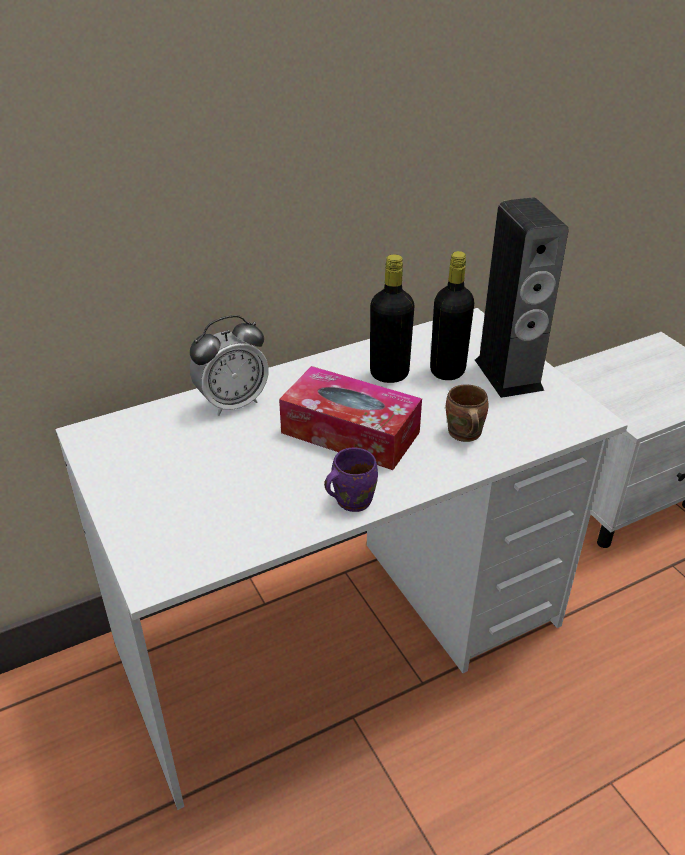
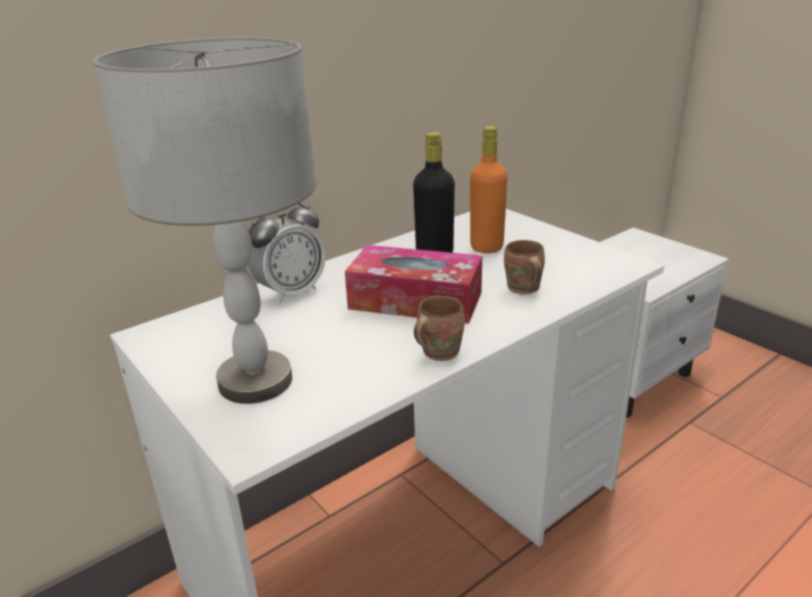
camera: 10 degrees left, 10 degrees down
purple mug [324,447,378,512] -> brown mug [414,296,465,361]
black bottle [430,251,474,380] -> orange bottle [470,126,508,253]
speaker [475,197,569,398] -> none
none -> grey table lamp [93,37,316,404]

